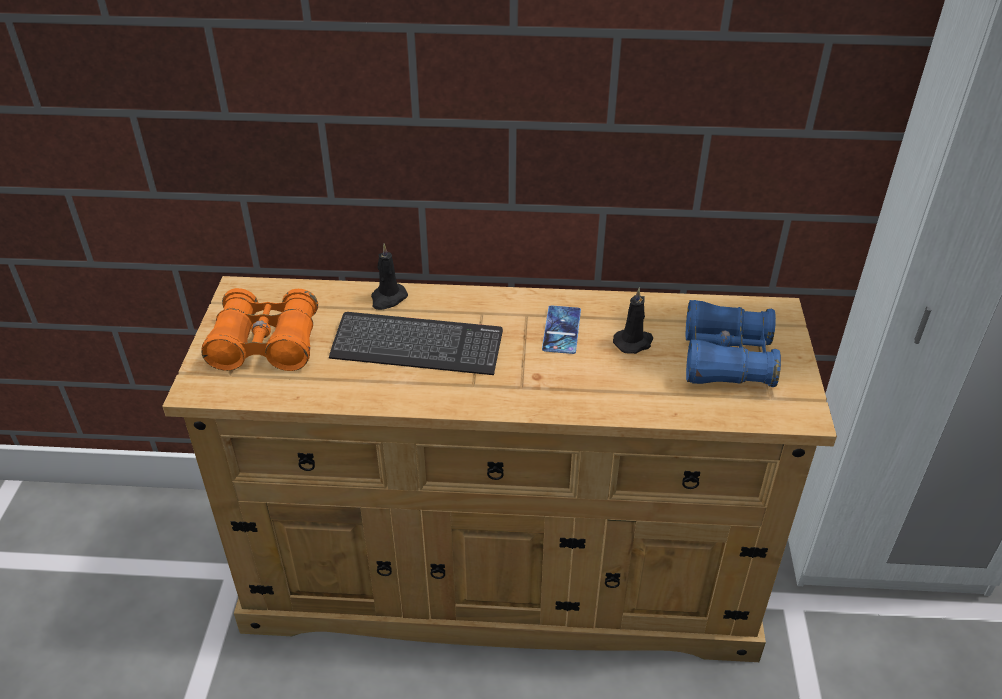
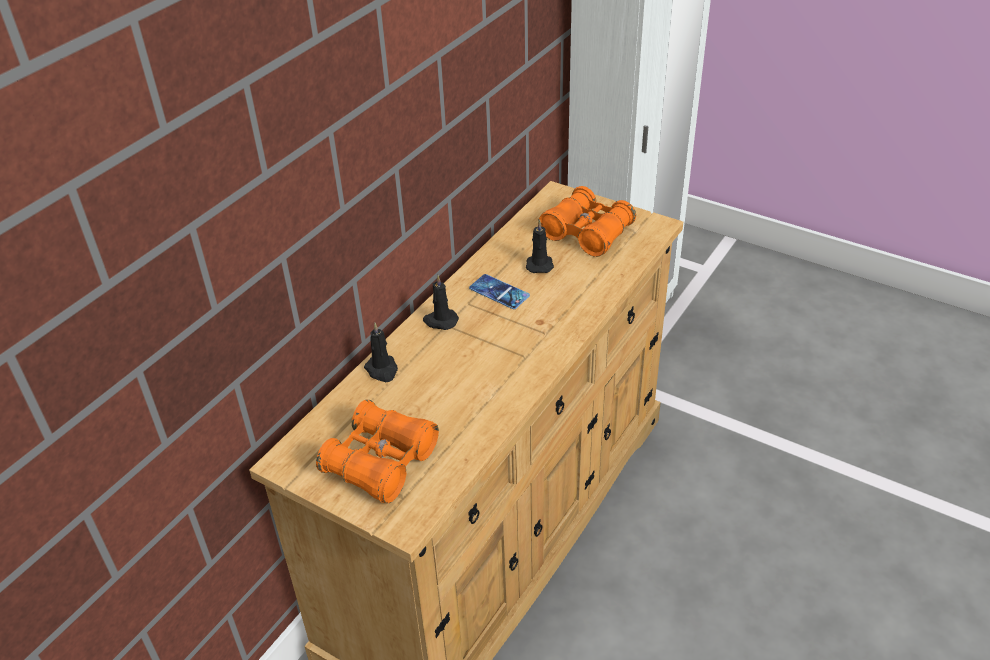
camera: 60 degrees left, 0 degrees up
keyboard [329,312,503,375] -> none
blue binoculars [686,300,781,387] -> orange binoculars [538,186,636,257]
none -> black candle [423,275,459,330]

